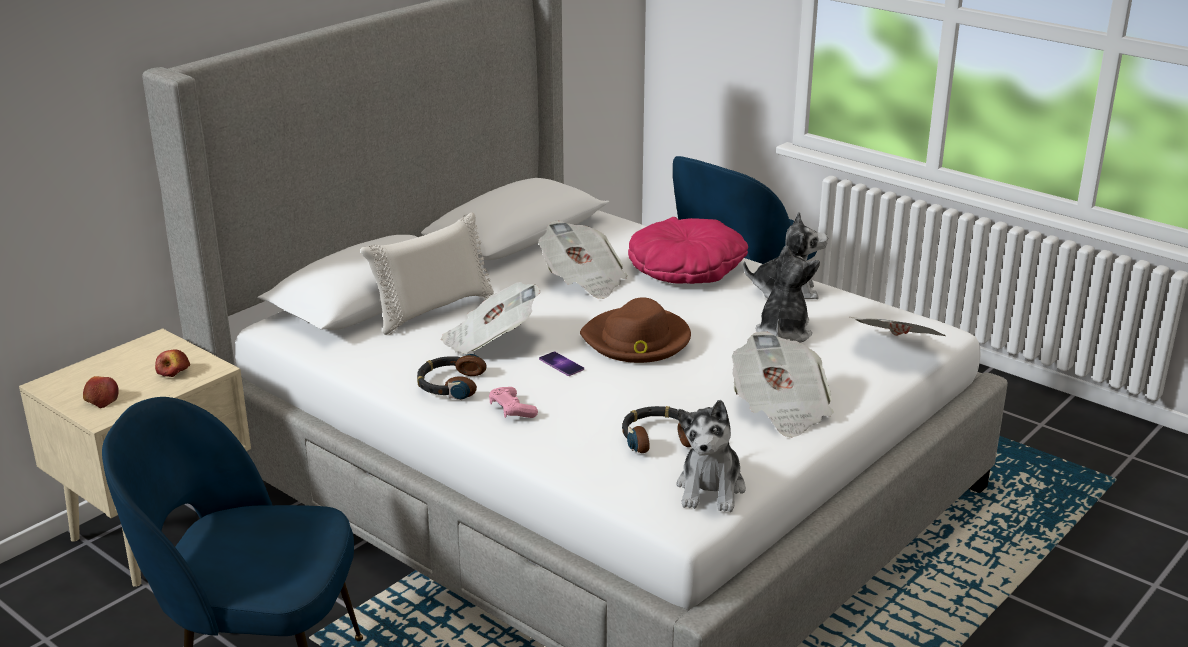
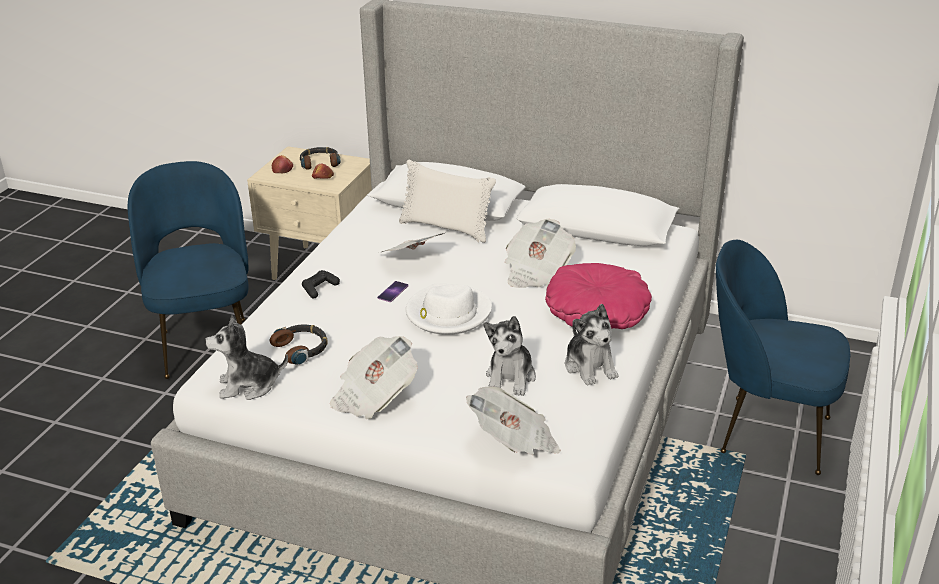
camera: 70 degrees right, 5 degrees up
headphones [417,353,487,400] -> headphones moved to [300,147,341,170]
pink game controller [489,387,538,418] -> black game controller [302,270,340,298]
brown hat [580,297,691,363] -> white hat [406,284,492,335]
plush toy [756,246,820,342] -> plush toy turned 105 degrees clockwise [484,316,536,396]

